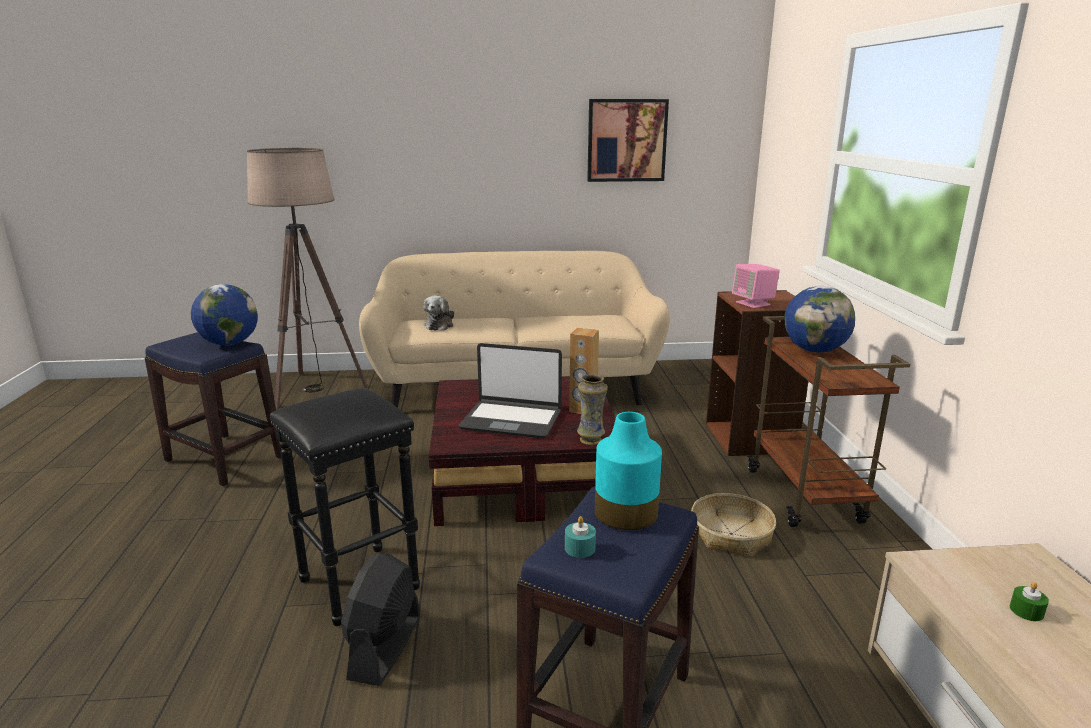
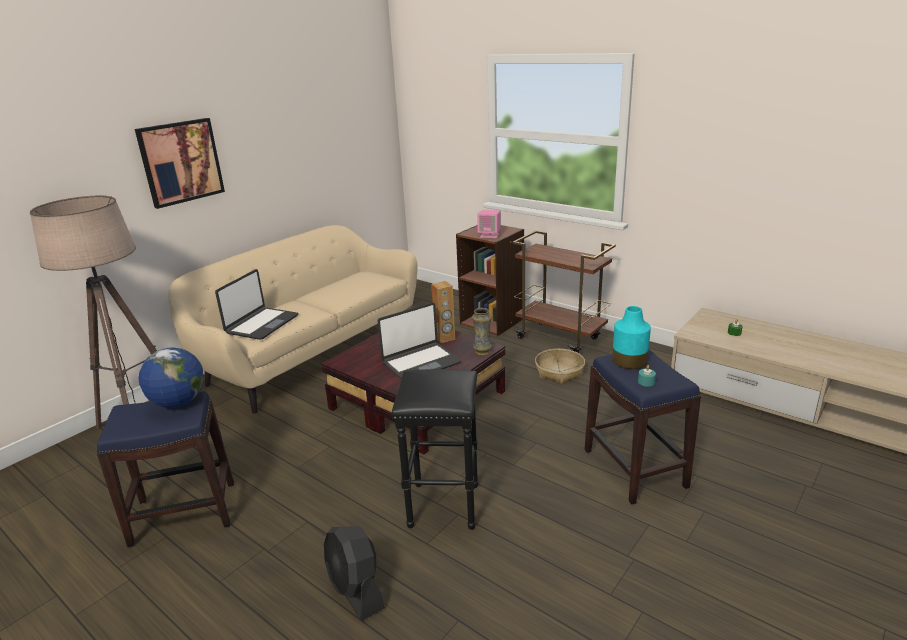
camera: 45 degrees left, 5 degrees up
black fan [341,553,420,686] -> black fan moved to [324,526,385,621]
plush toy [424,295,454,331] -> laptop [215,269,298,340]
picture [587,99,669,182] -> picture moved to [135,118,225,209]
globe [784,286,855,353] -> none

